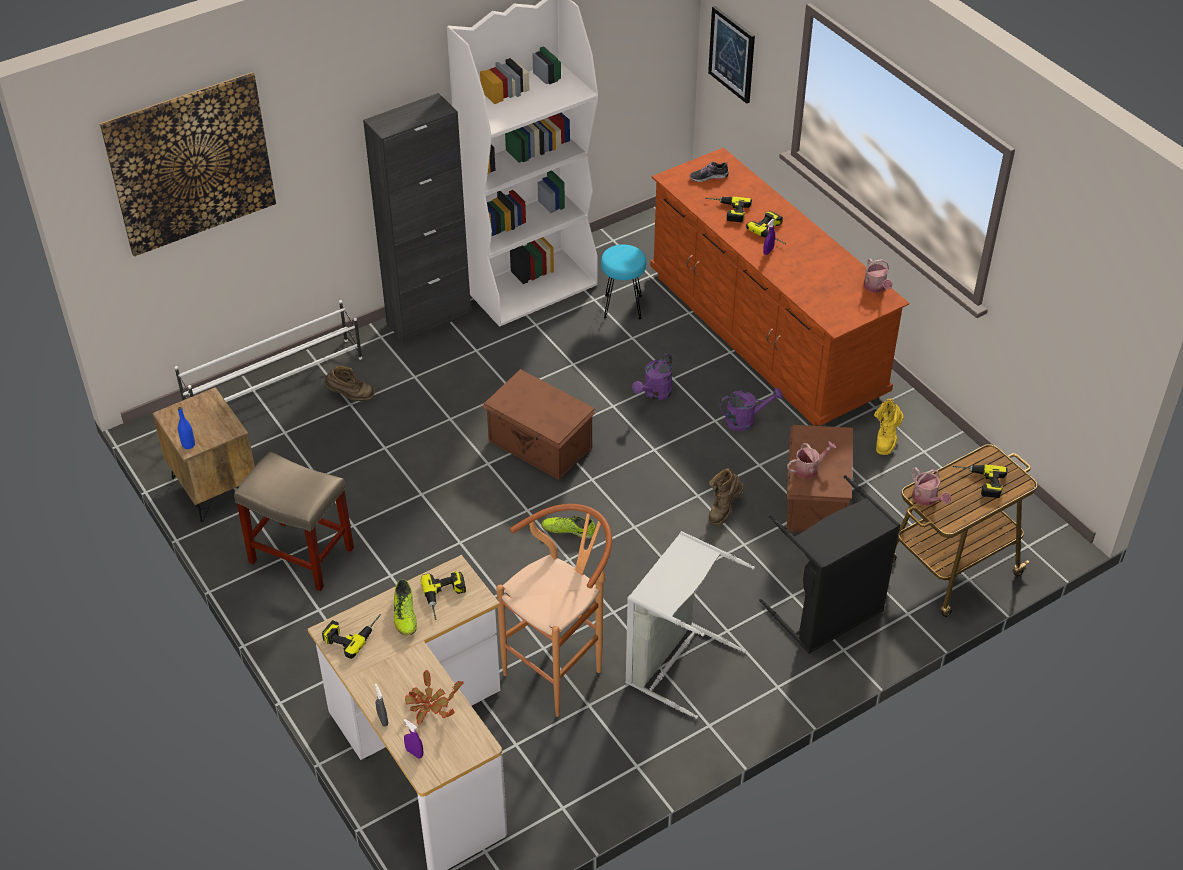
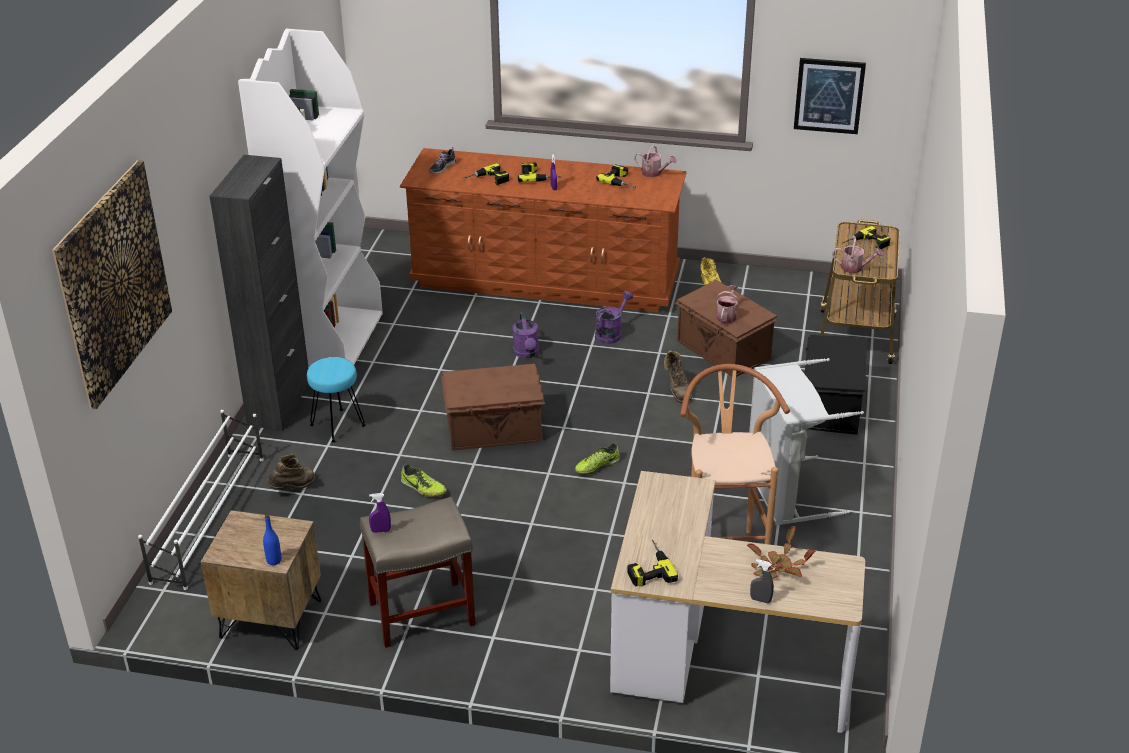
camera: 45 degrees left, 10 degrees down
shoe [394,580,417,635] -> shoe moved to [401,464,447,497]
purple spray bottle [404,719,423,759] -> purple spray bottle moved to [369,493,391,533]
power drill [421,571,466,620] -> power drill moved to [596,165,636,188]
turquoise stool [601,245,646,319] -> turquoise stool moved to [307,357,366,442]
picture [708,6,755,104] -> picture moved to [794,58,866,134]
black laundry basket [759,475,900,654] -> black storage box [805,335,867,435]

